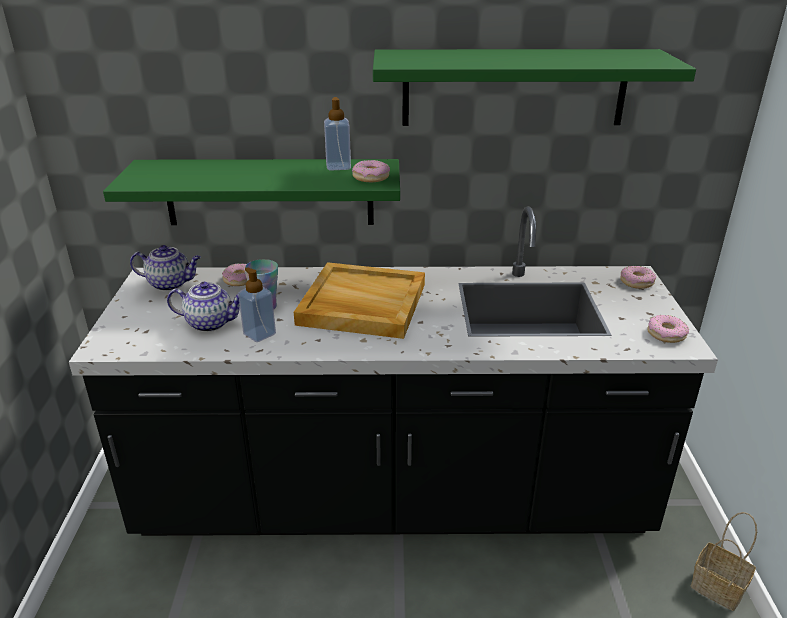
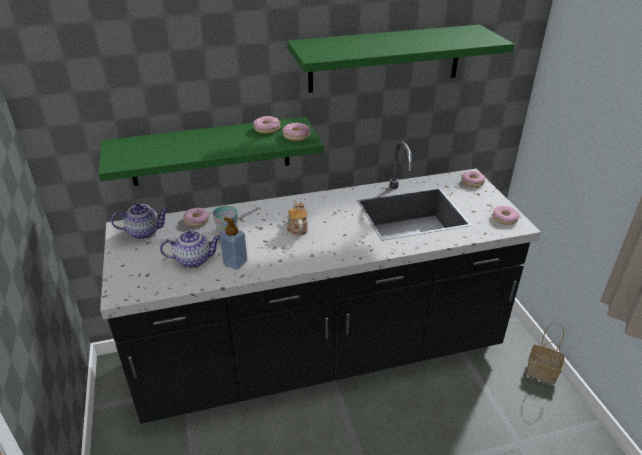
camera: 15 degrees left, 5 degrees up
beige tray [294,262,425,339] -> teapot [287,201,308,235]
soap dispenser [324,97,351,170] -> donut [253,116,280,134]

